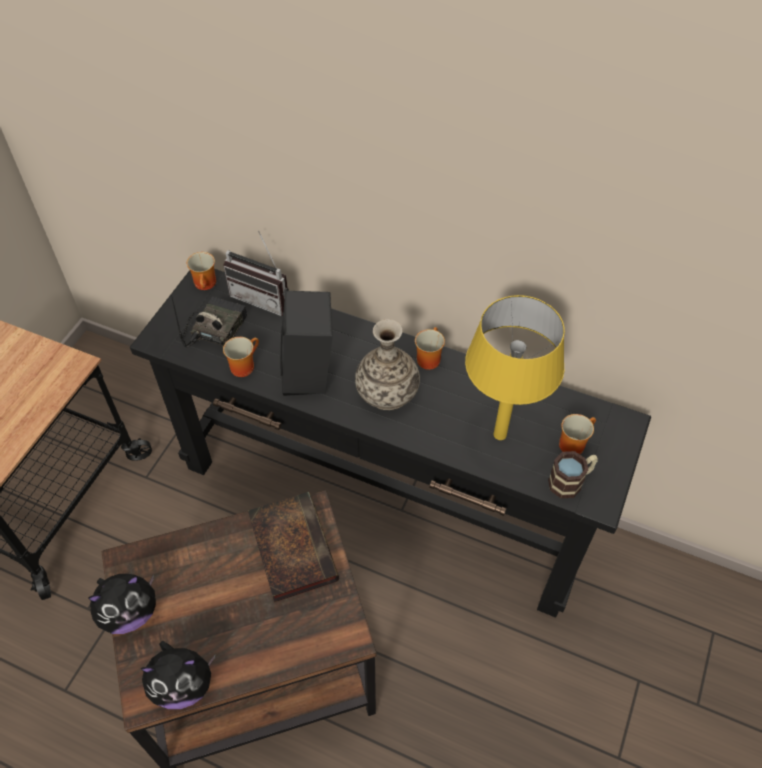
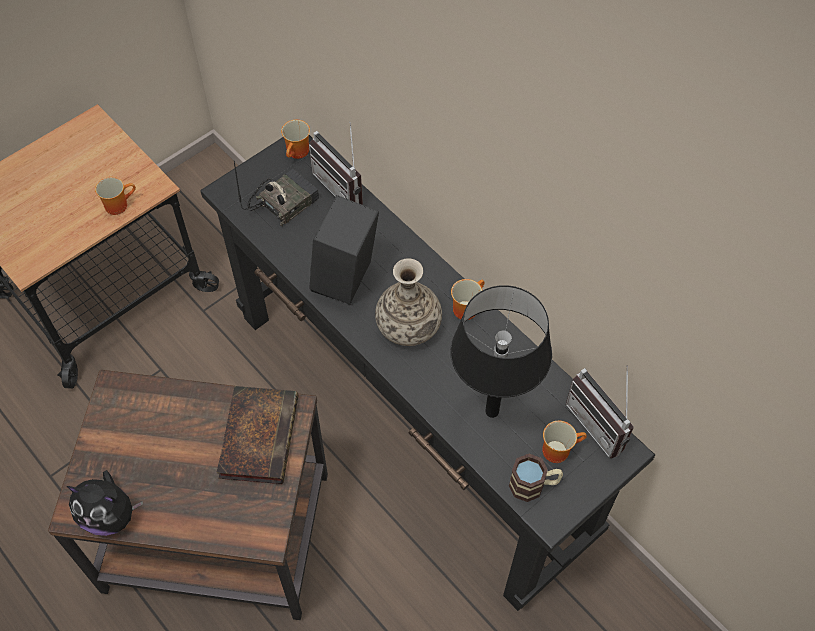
camera: 25 degrees right, 5 degrees up
plush toy [88,573,156,634] -> none
mug [223,337,259,377] -> mug moved to [95,177,136,215]
yellow table lamp [465,295,565,440] -> black table lamp [450,285,552,418]
none -> radio [566,366,634,458]

